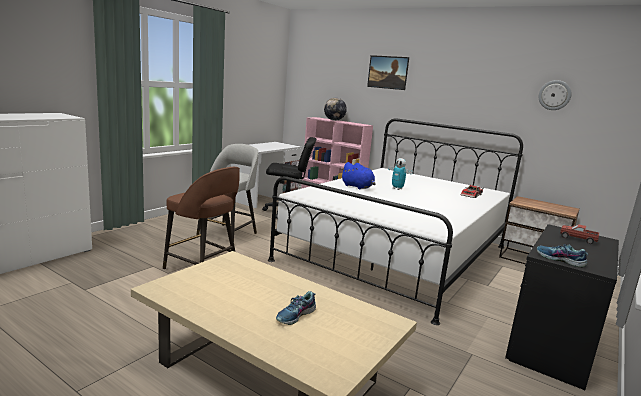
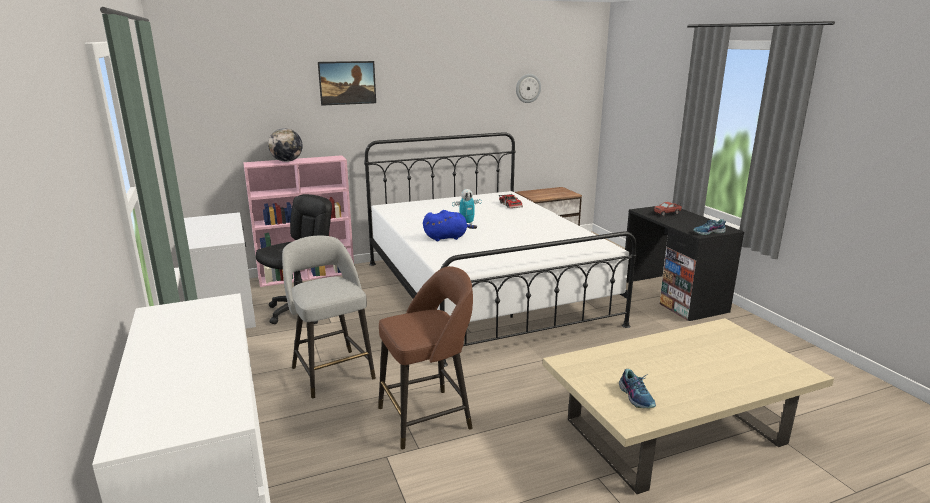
camera: 55 degrees left, 5 degrees up
shoe [276,291,316,325] -> shoe moved to [619,369,656,408]

